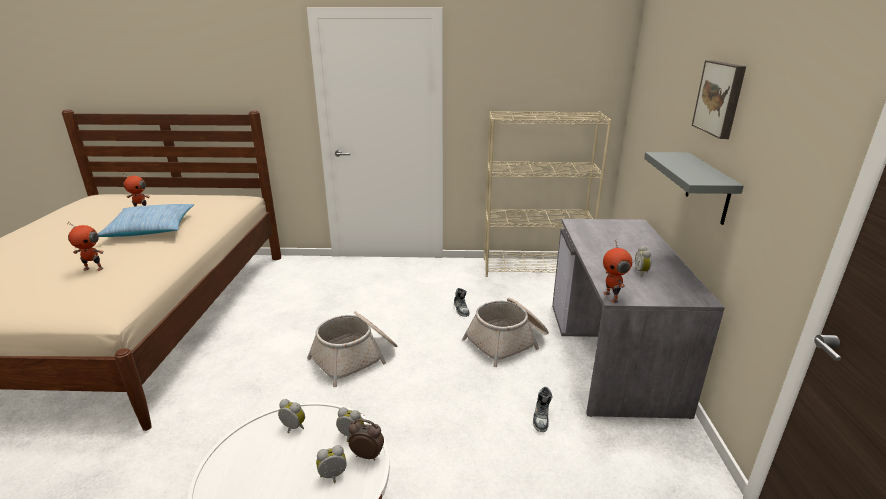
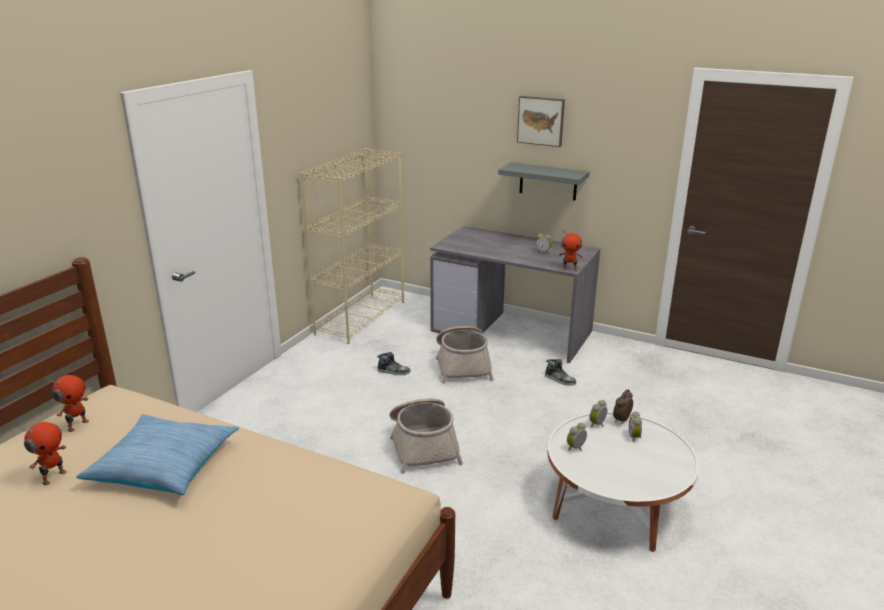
camera: 65 degrees left, 0 degrees up
toy robot [68,221,104,271] -> toy robot moved to [49,375,89,432]

